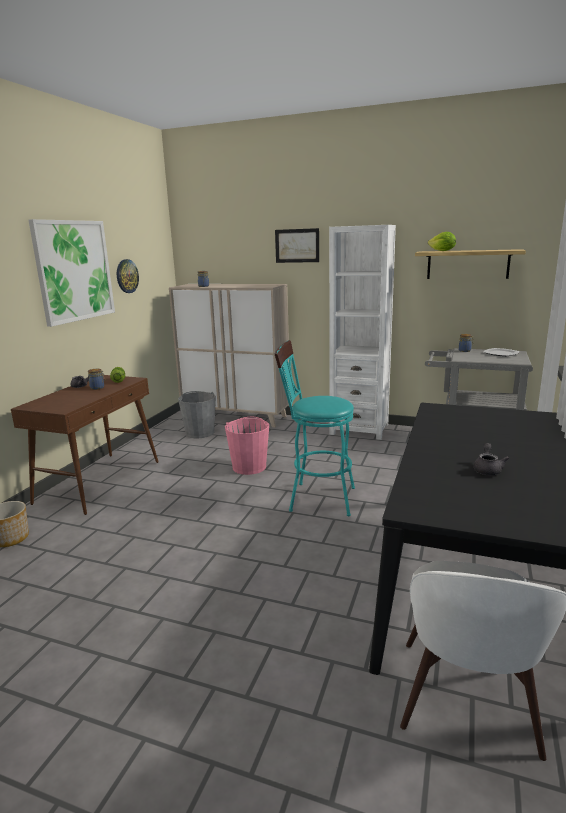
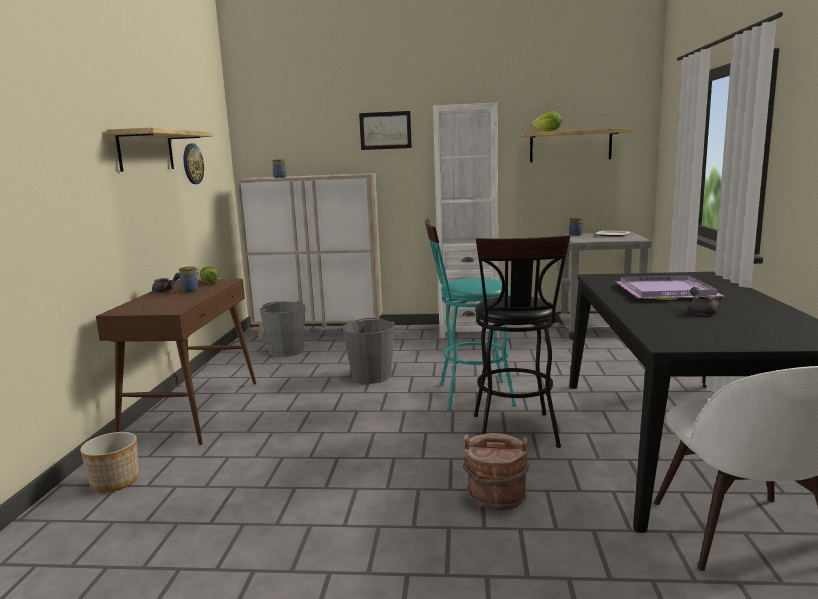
camera: 15 degrees left, 5 degrees down
picture [28,219,115,327] -> shelf [106,127,213,172]
pink bucket [225,417,269,475] -> grey bucket [343,318,395,384]
none -> brown bucket [463,433,529,511]
none -> black stool [474,235,570,448]
none -> purple tray [615,275,723,300]

